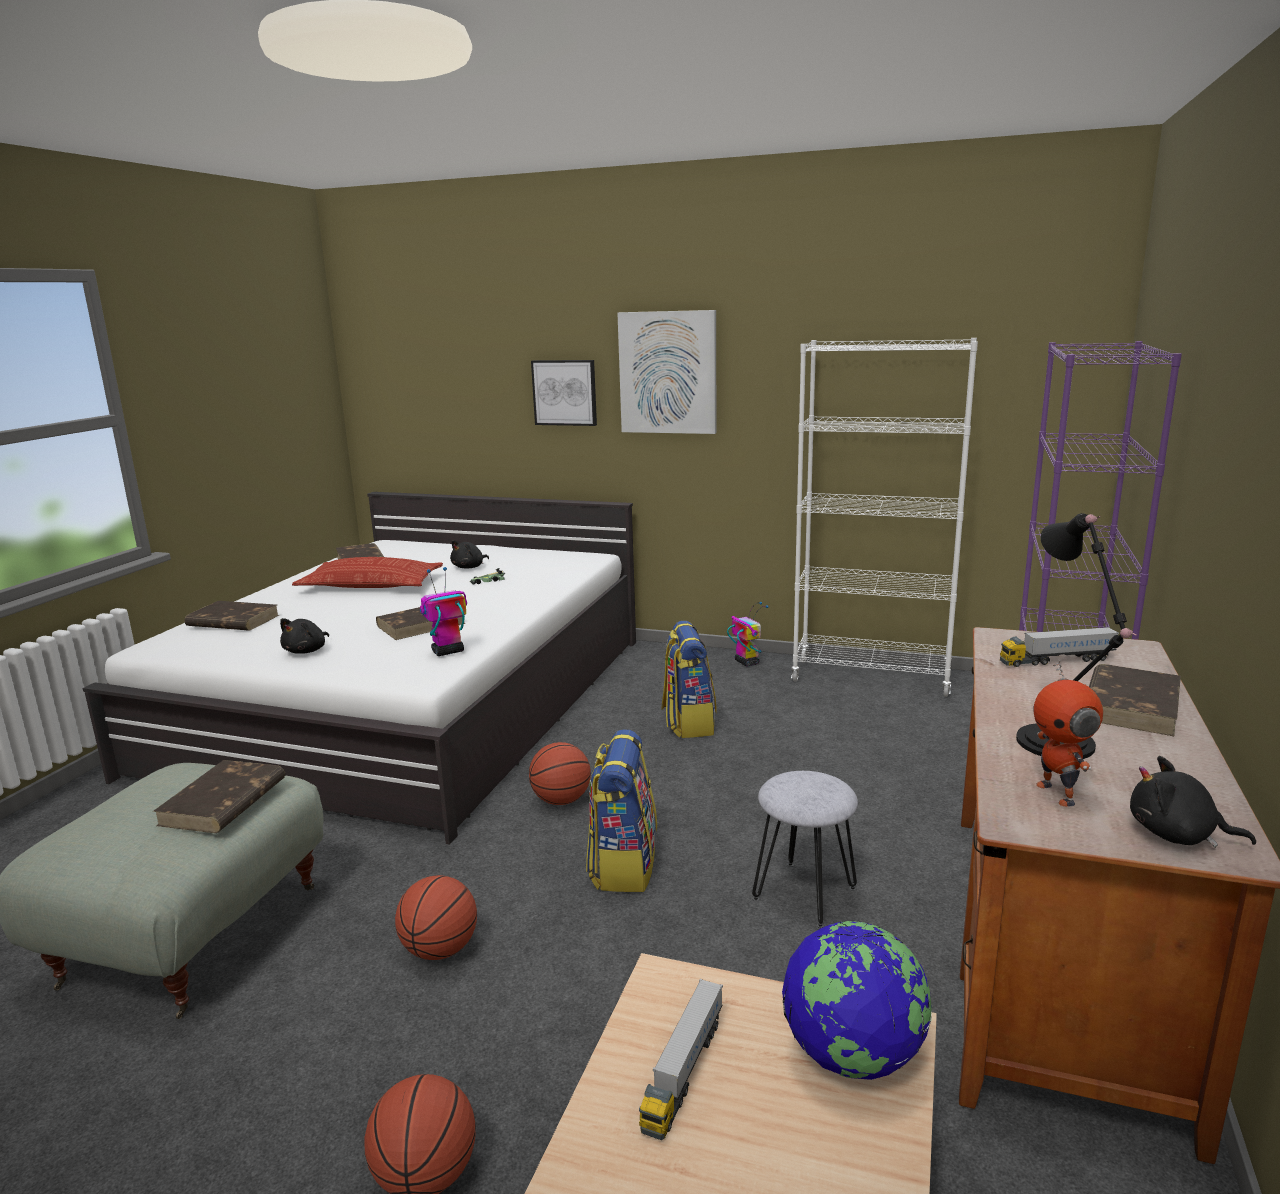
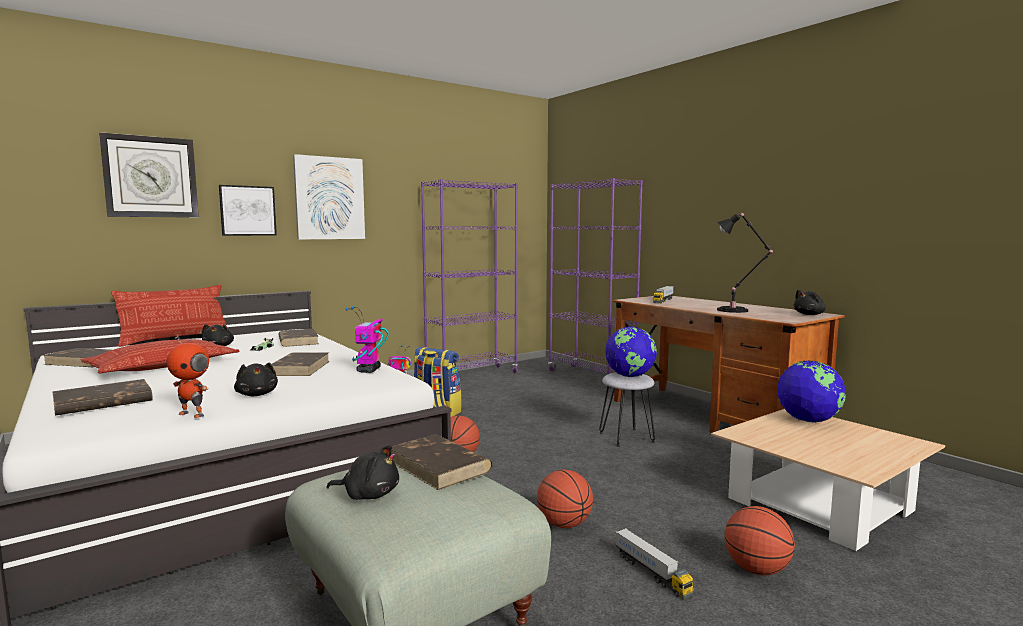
camera: 55 degrees left, 10 degrees down
backpack [586,729,657,892] -> none
toy truck [639,979,723,1140] -> toy truck moved to [615,528,694,599]
white bookcase [791,338,978,697] -> purple bookcase [421,179,518,373]
toy robot [1033,660,1103,807] -> toy robot moved to [167,335,209,418]
brown book [1089,664,1181,736] -> brown book moved to [278,329,319,347]
none -> wall clock [99,132,199,218]
none -> pillow [111,285,227,347]
none -> black plush toy [327,445,399,500]
none -> globe [605,326,657,377]

